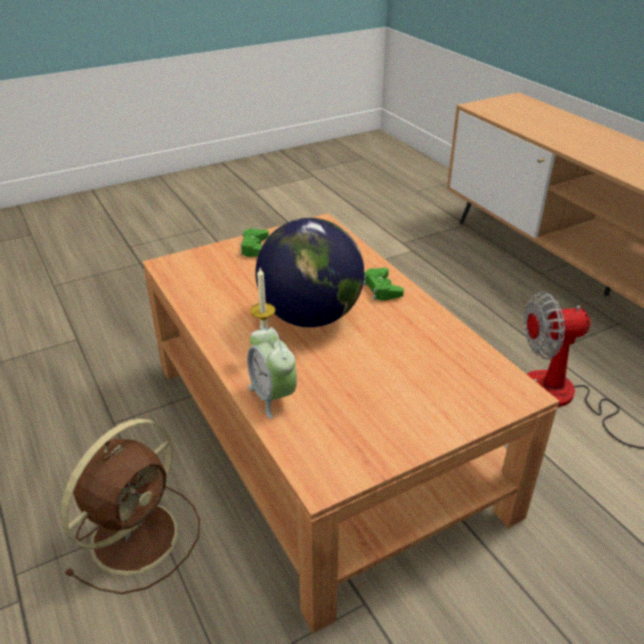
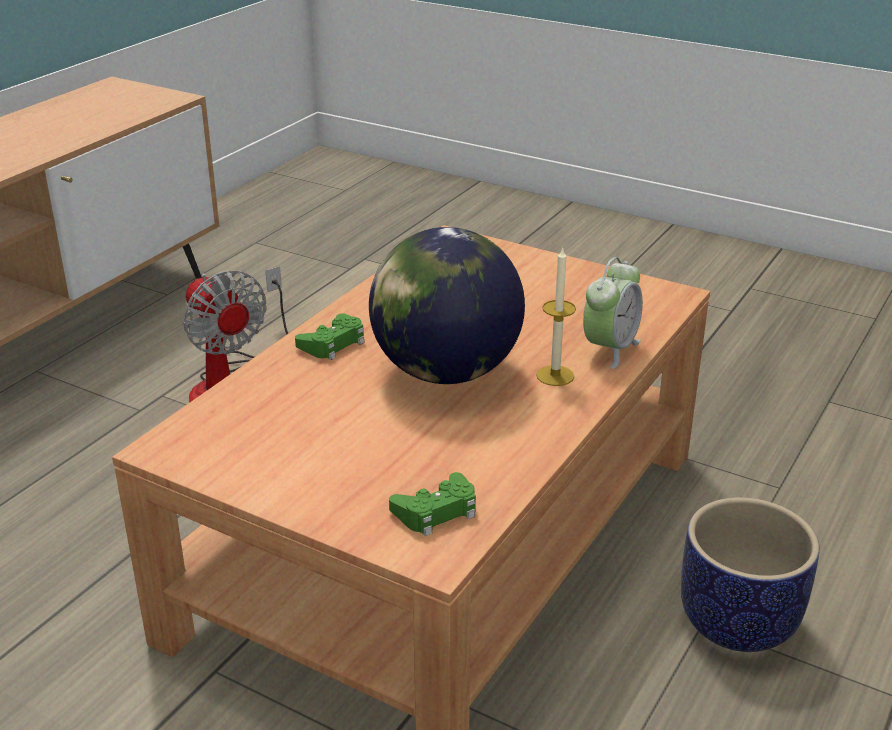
camera: 120 degrees left, 5 degrees down
brown fan [60,419,200,594] -> planter [681,497,820,652]
green game controller [241,228,269,257] -> green game controller moved to [389,472,476,536]

